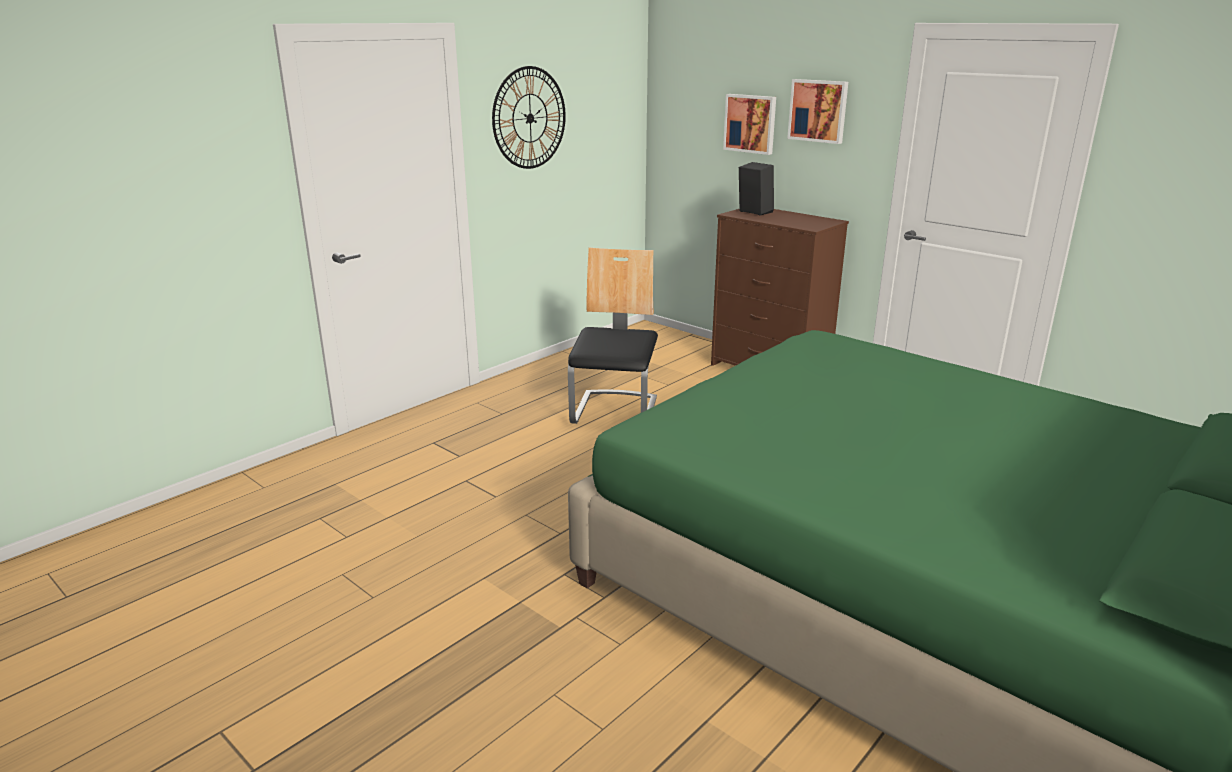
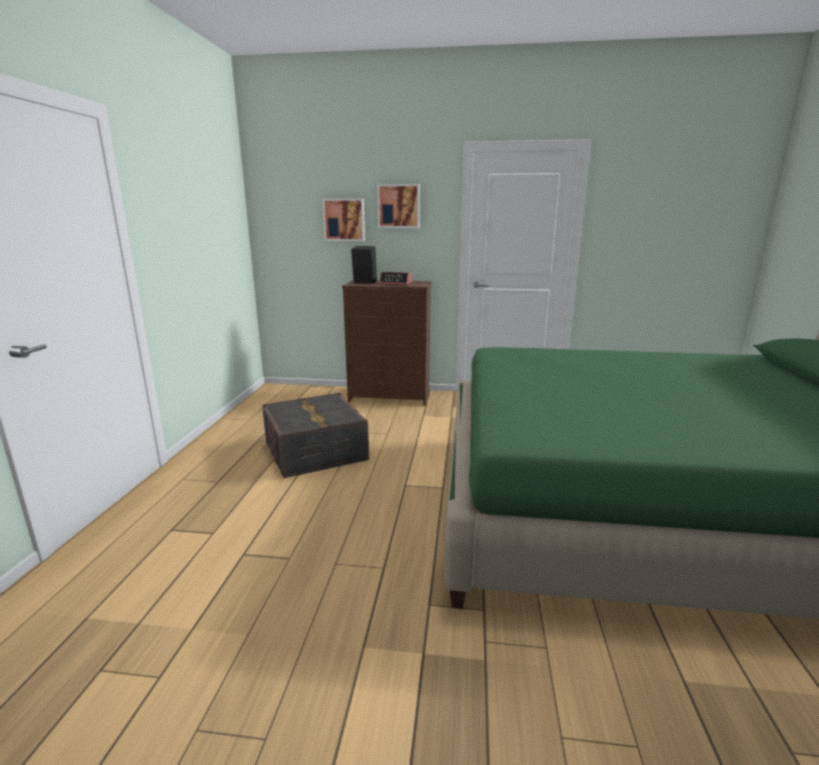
camera: 35 degrees left, 5 degrees down
wall clock [492,66,566,169] -> none
chair [568,247,658,424] -> grey storage box [262,393,369,478]
none -> alarm clock [379,272,412,285]

